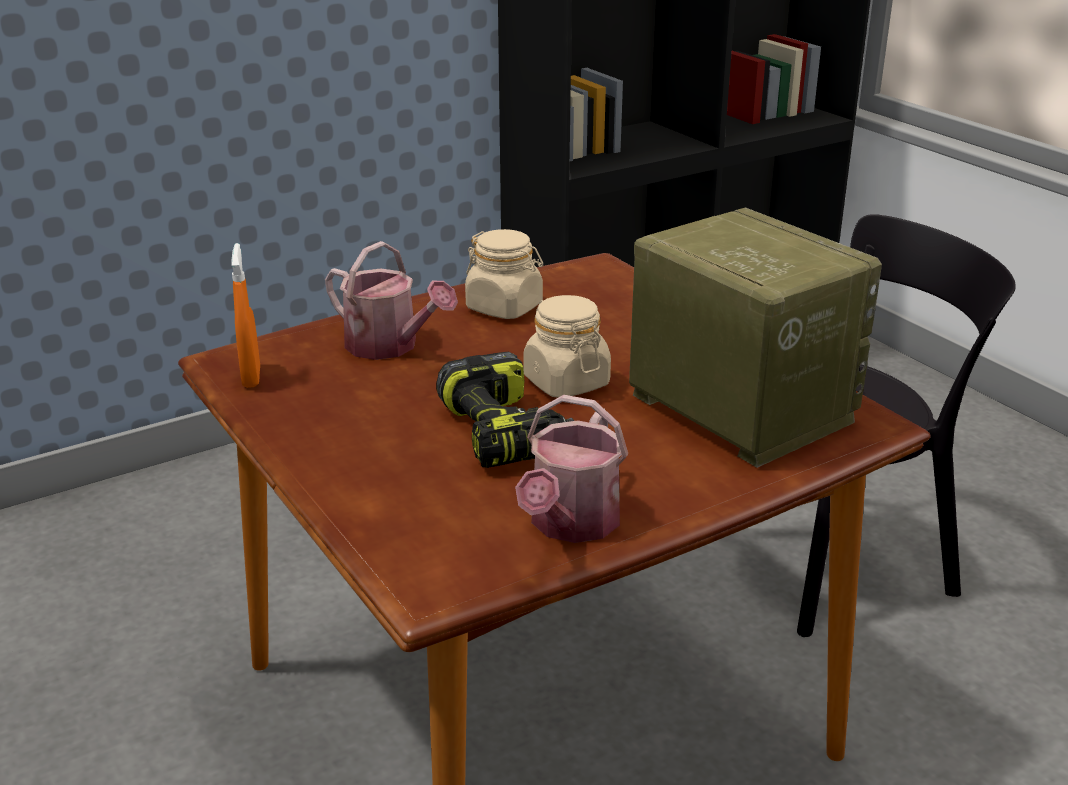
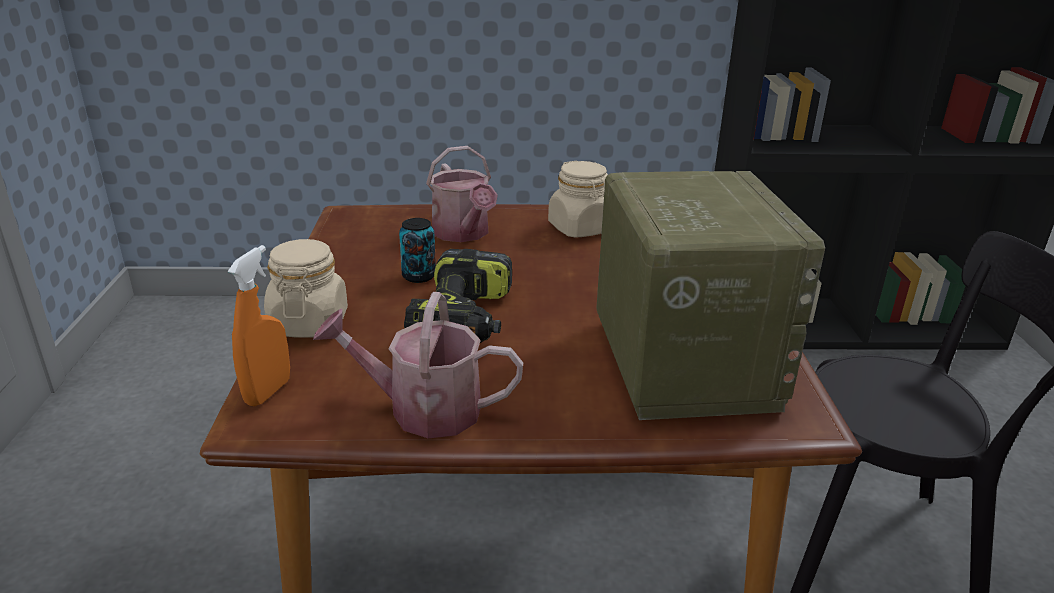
camera: 30 degrees right, 0 degrees up
orange spray bottle [231,243,260,388] -> orange spray bottle moved to [228,245,290,407]
watering can [515,395,628,543] -> watering can turned 45 degrees clockwise [313,292,523,438]
beige jar [523,295,611,398] -> beige jar moved to [264,239,348,338]
none -> can [399,218,436,283]

